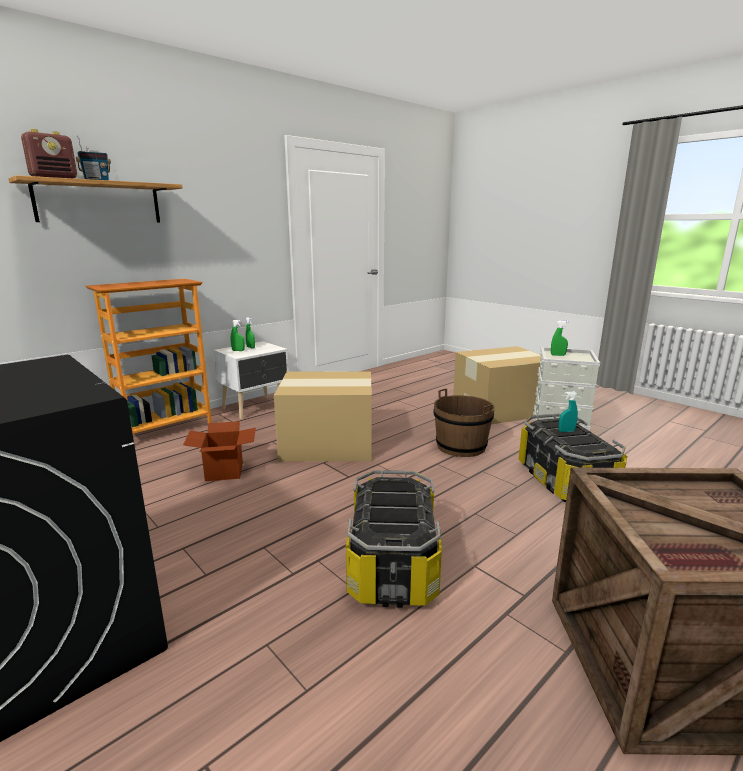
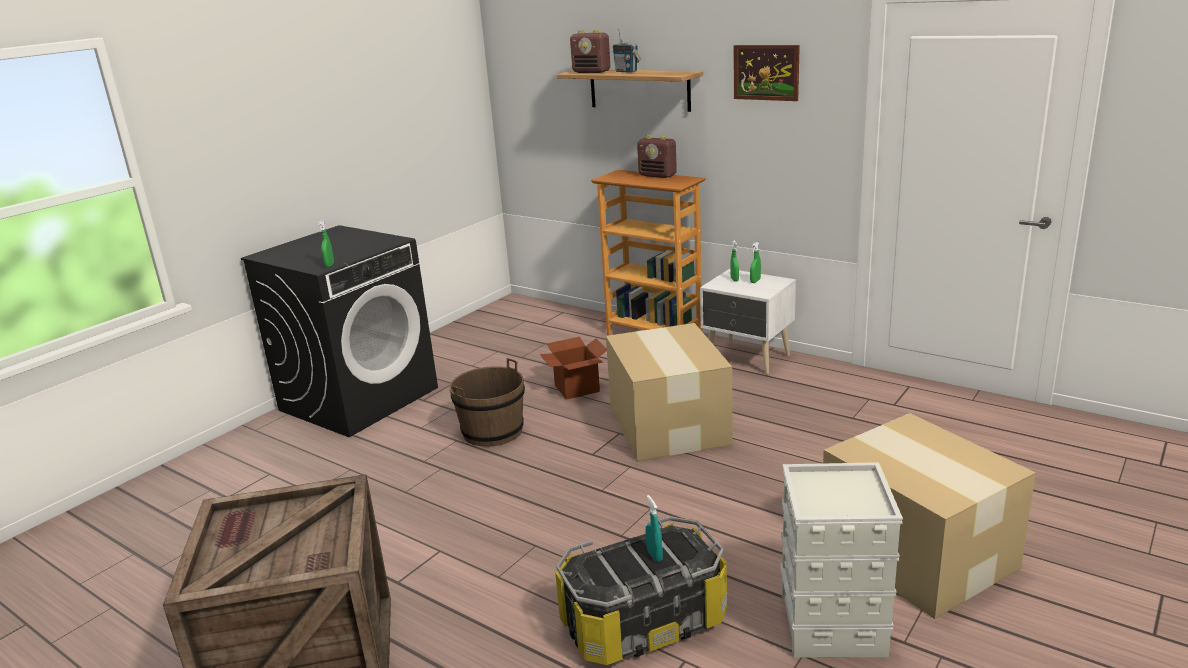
camera: 80 degrees right, 5 degrees up
storage box [346,470,442,608] -> none
brown bucket [434,388,495,457] -> brown bucket moved to [449,358,525,447]
green spray bottle [551,320,569,356] -> green spray bottle moved to [318,220,334,267]
none -> radio [637,135,677,178]
none -> picture [734,45,800,101]

